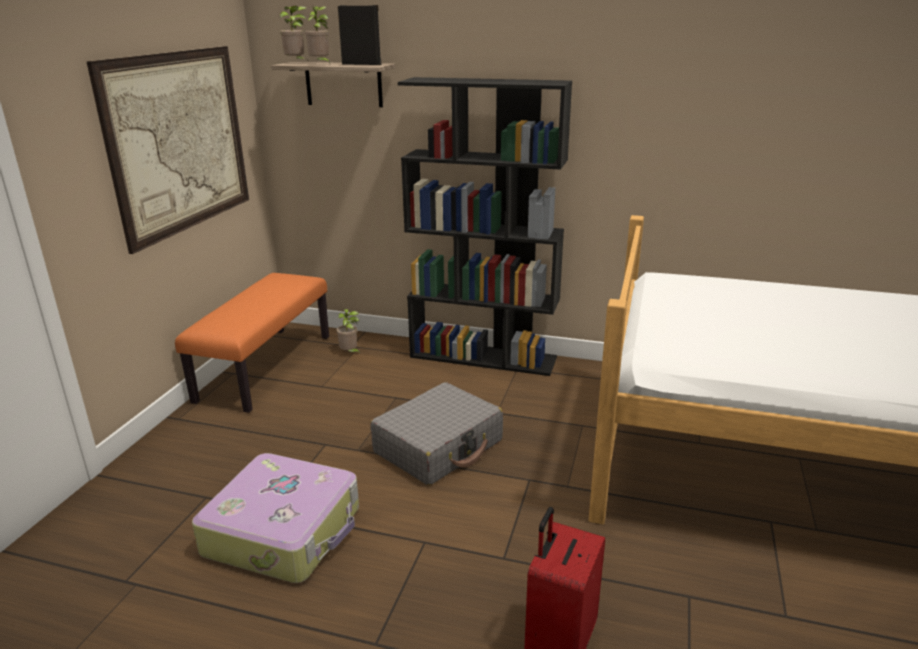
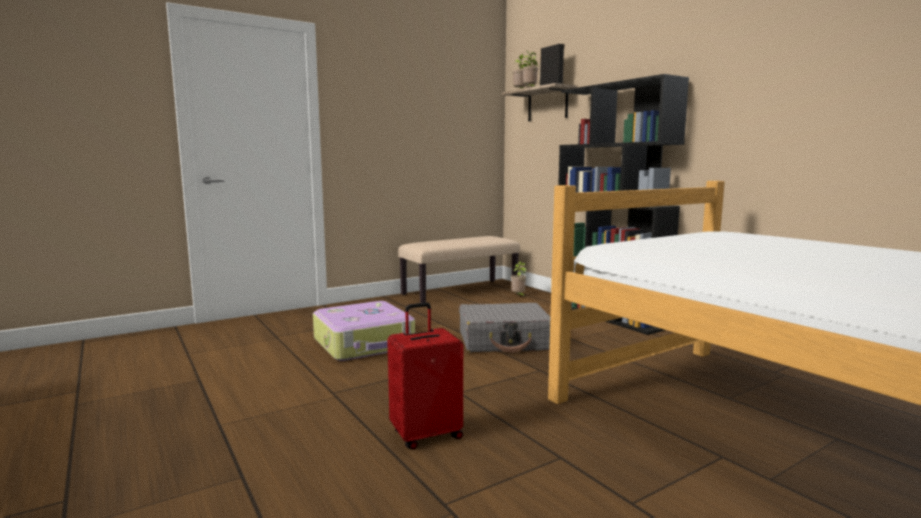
camera: 40 degrees right, 15 degrees down
picture [86,46,249,254] -> none
orange bench [175,273,329,413] -> beige bench [398,236,520,303]

